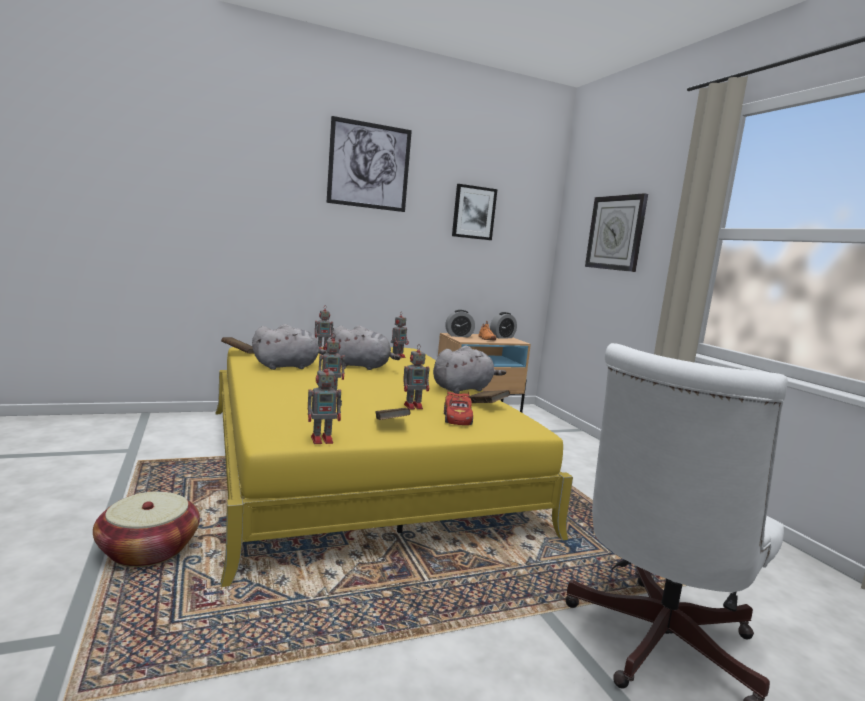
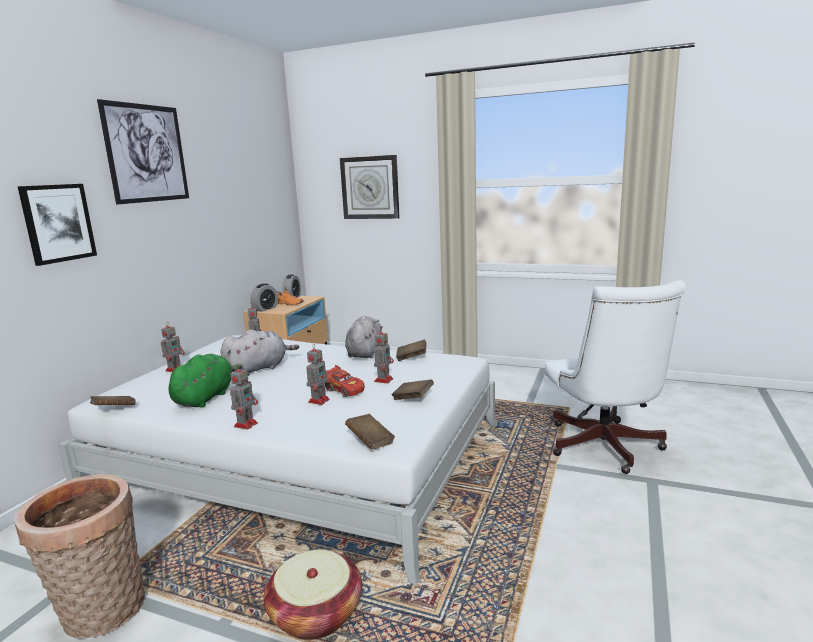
camera: 45 degrees left, 5 degrees up
yellow bed [216,347,573,587] -> white bed [58,335,498,585]
grey plush toy [252,324,328,370] -> green plush toy [168,354,242,408]
toy robot [308,362,342,444] -> toy robot moved to [230,364,258,430]
red toy car [444,391,473,425] -> red toy car moved to [325,365,364,397]
picture [452,184,497,240] -> picture moved to [17,184,97,266]
none -> basket [14,474,145,639]
none -> brown book [345,414,395,449]

